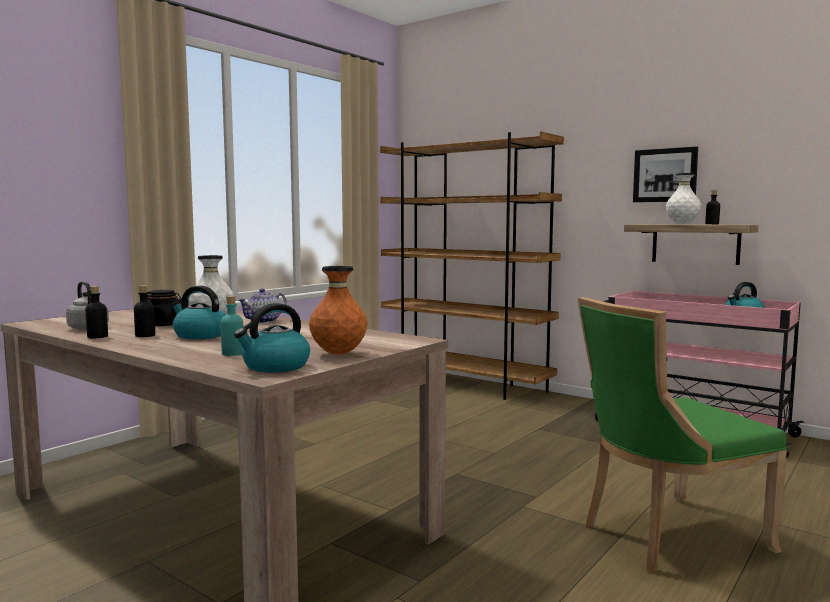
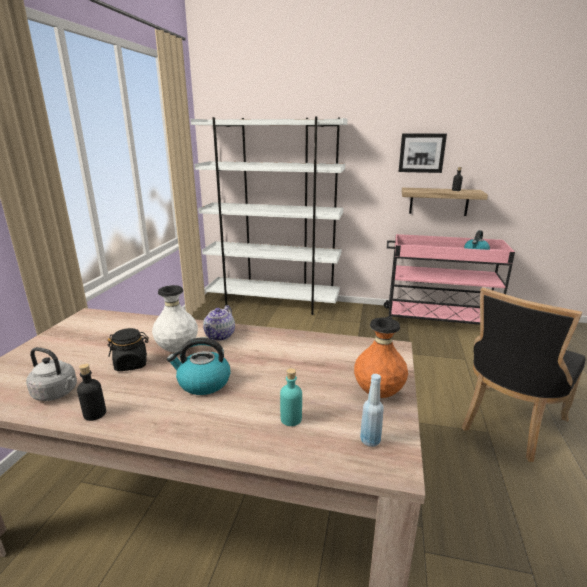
camera: 25 degrees left, 15 degrees up
black bottle [134,285,155,337] -> none
kettle [234,303,310,373] -> blue bottle [360,374,384,447]
brown bookcase [380,132,564,400] -> white bookcase [191,117,347,315]
green chair [578,297,787,573] -> black chair [462,288,586,462]
white vase [666,173,701,224] -> none

